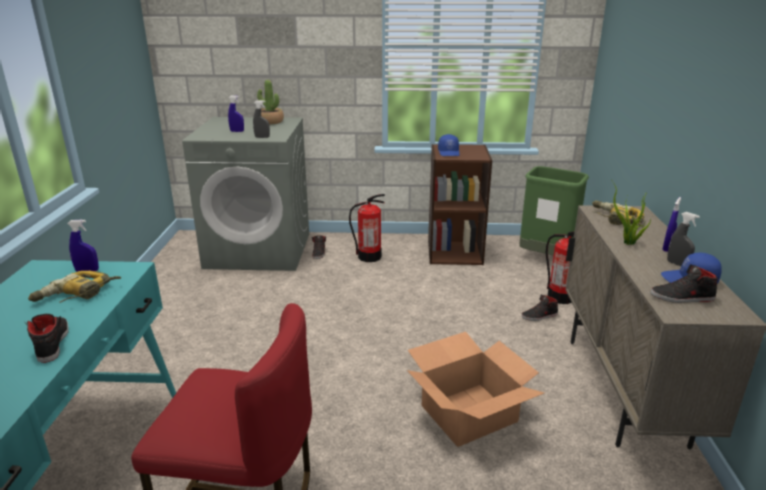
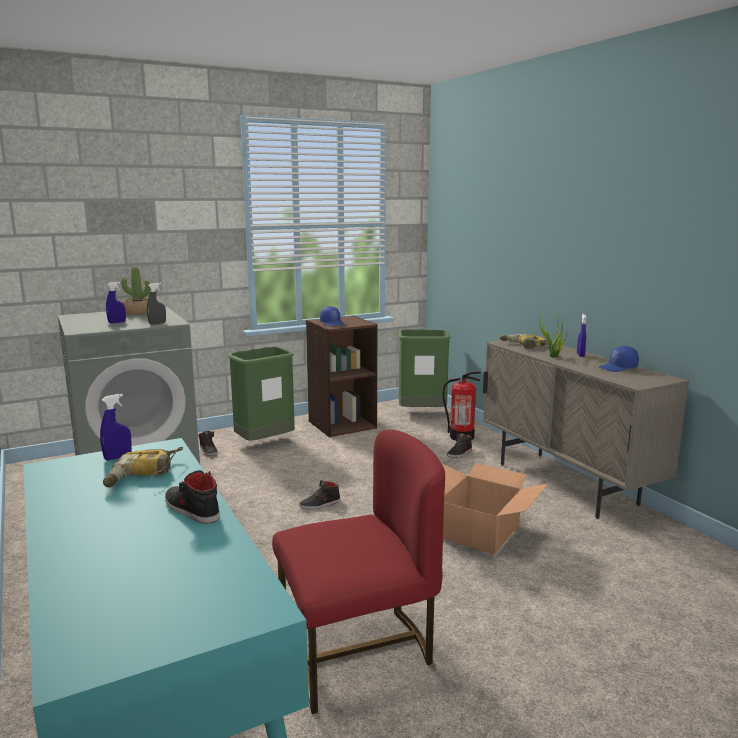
camera: 30 degrees left, 10 degrees down
fire extinguisher [349,194,385,262] -> green trash can [228,346,295,441]
black shoe [650,264,718,303] -> black shoe moved to [299,480,340,510]
grey spray bottle [667,212,700,266] -> none

